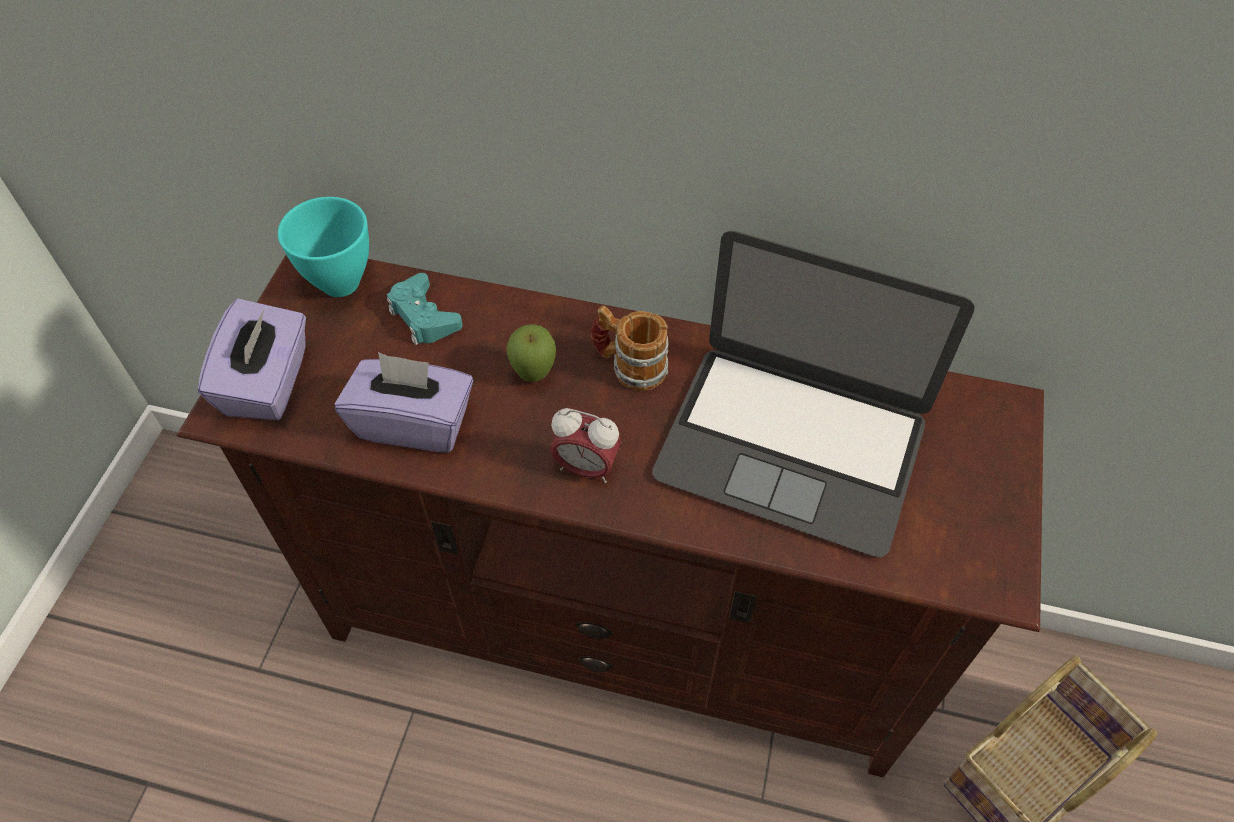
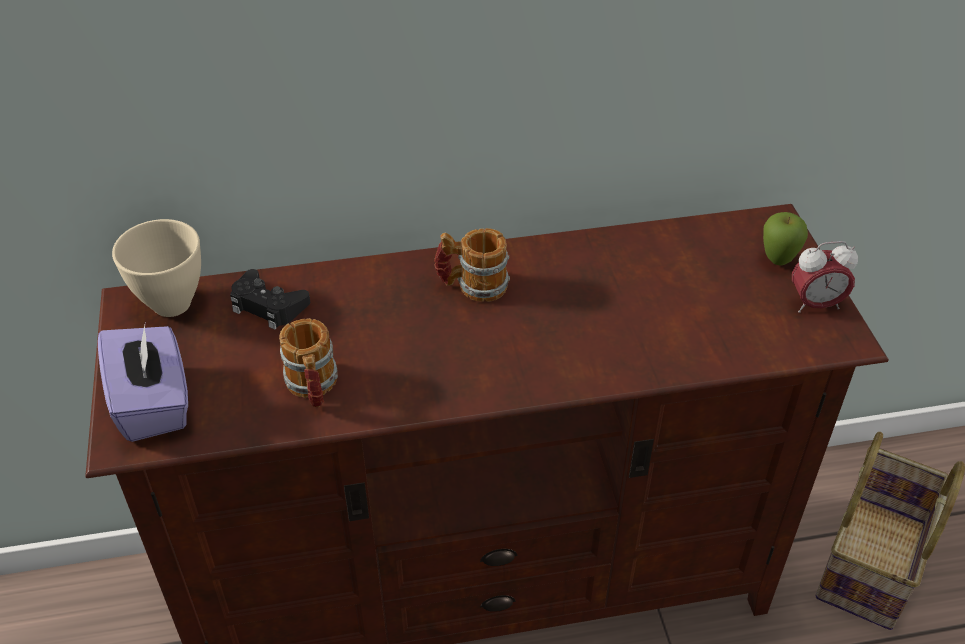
camera: 25 degrees left, 10 degrees down
turquoise bowl [278,197,369,297] -> beige bowl [112,219,201,317]
purple tissue box [335,352,474,453] -> mug [279,318,338,407]
turquoise game controller [387,273,463,345] -> black game controller [230,269,310,329]
apple [506,324,556,382] -> apple moved to [763,212,808,266]
alarm clock [550,408,622,483] -> alarm clock moved to [792,241,858,313]
laptop [652,231,974,558] -> none

